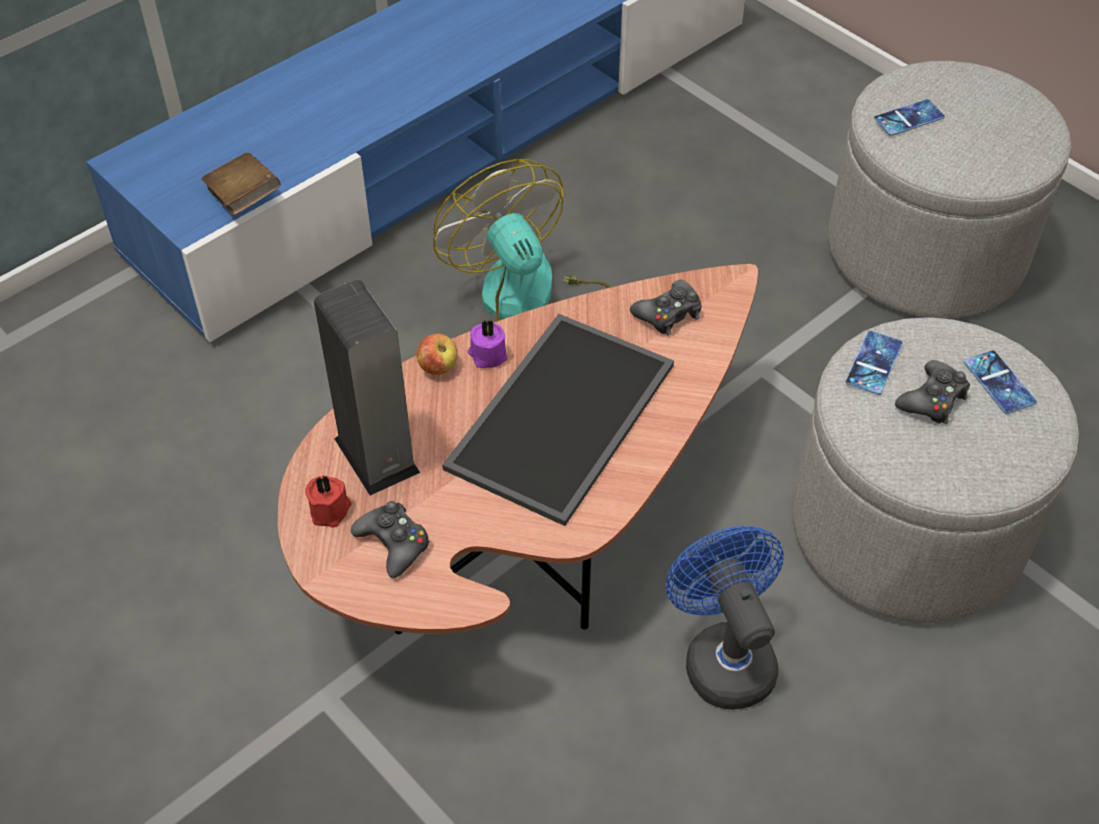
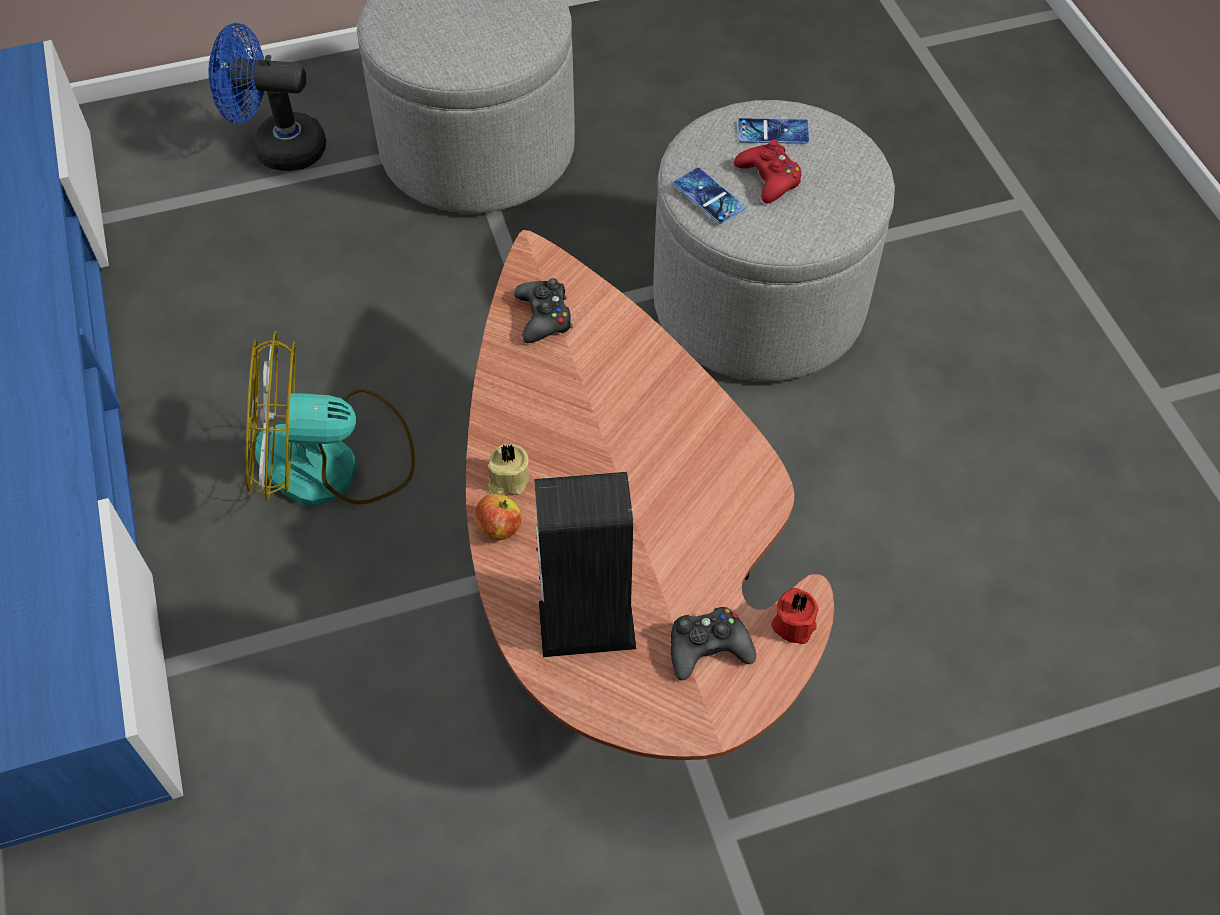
camera: 65 degrees left, 5 degrees up
brown book [201,153,281,215] -> none
red candle [305,476,352,528] -> red candle moved to [771,588,819,644]
tray [442,313,674,526] -> none
purple candle [468,320,508,368] -> beige candle [488,444,529,495]
blue fan [666,526,784,710] -> blue fan moved to [209,23,326,171]
phone [874,99,945,136] -> none
black game controller [895,360,970,424] -> red game controller [734,140,802,203]

